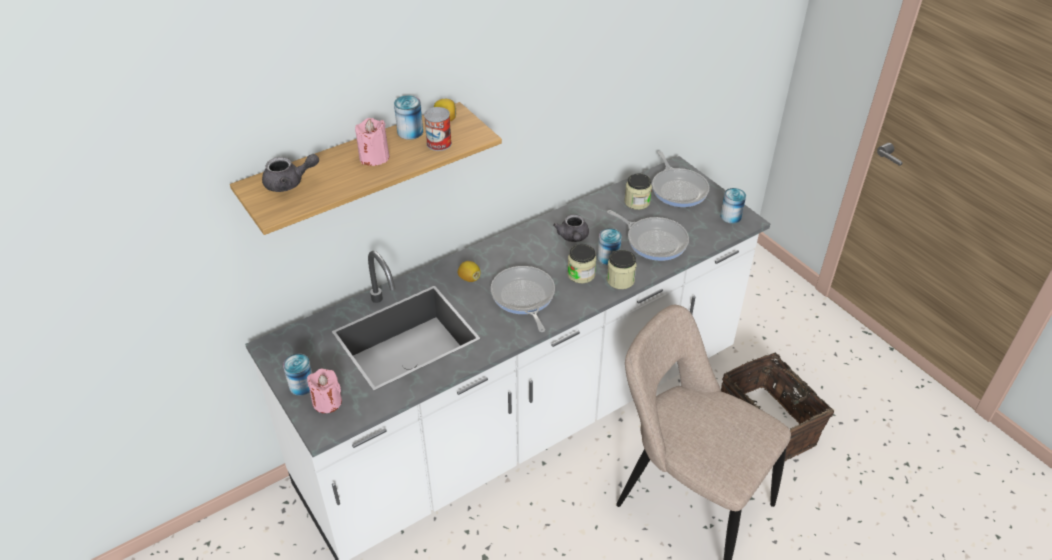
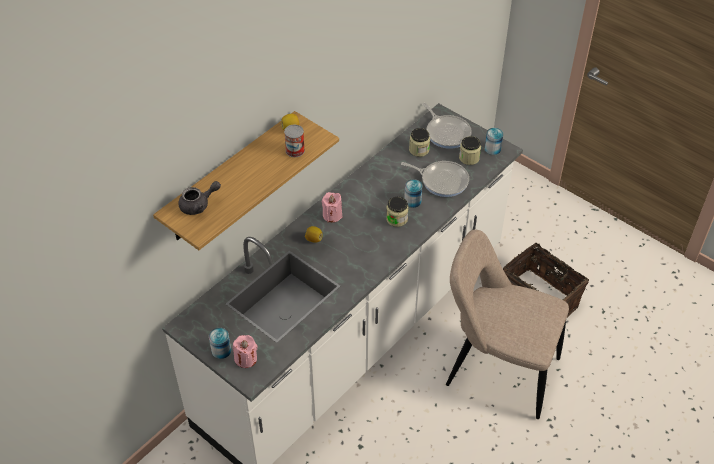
camera: 15 degrees left, 5 degrees up
pink candle [355,118,389,166] -> pink candle moved to [322,192,342,222]
can [394,95,423,140] -> none
frying pan [491,266,555,332] -> none
grey teapot [553,214,589,242] -> none
jar [607,250,636,289] -> jar moved to [459,136,481,165]

